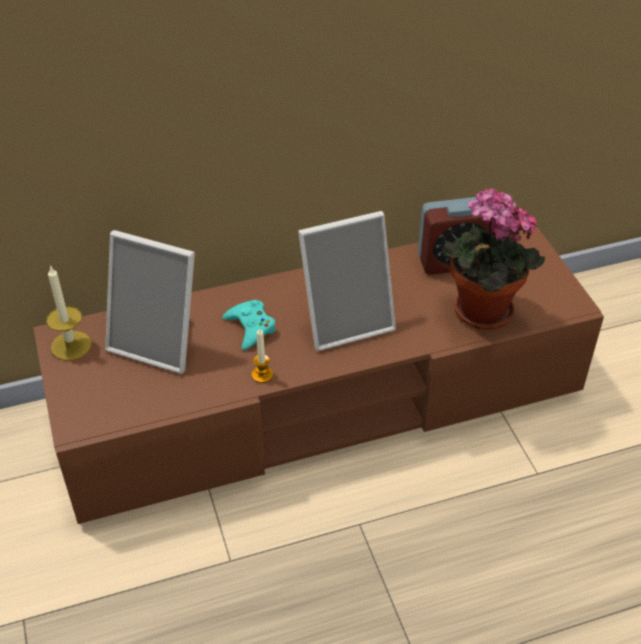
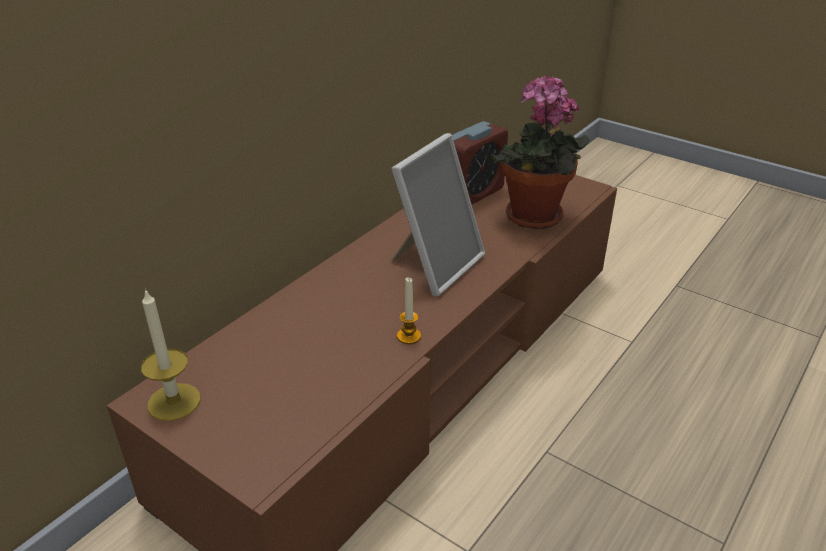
camera: 35 degrees left, 10 degrees down
picture frame [105,230,195,374] -> none
turquoise game controller [222,300,276,350] -> none

